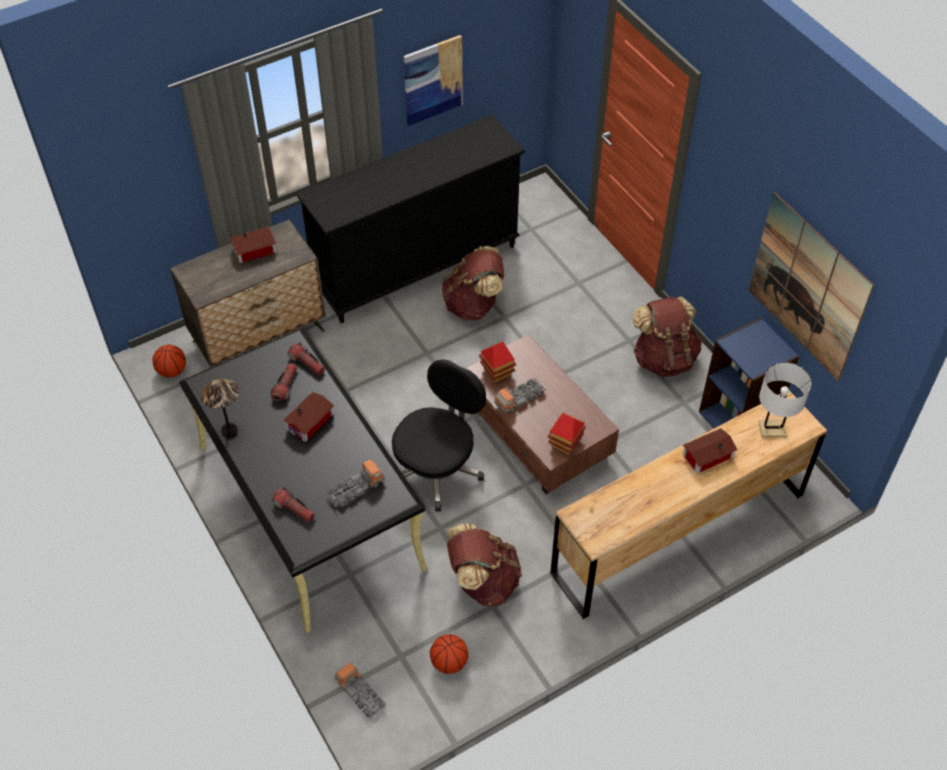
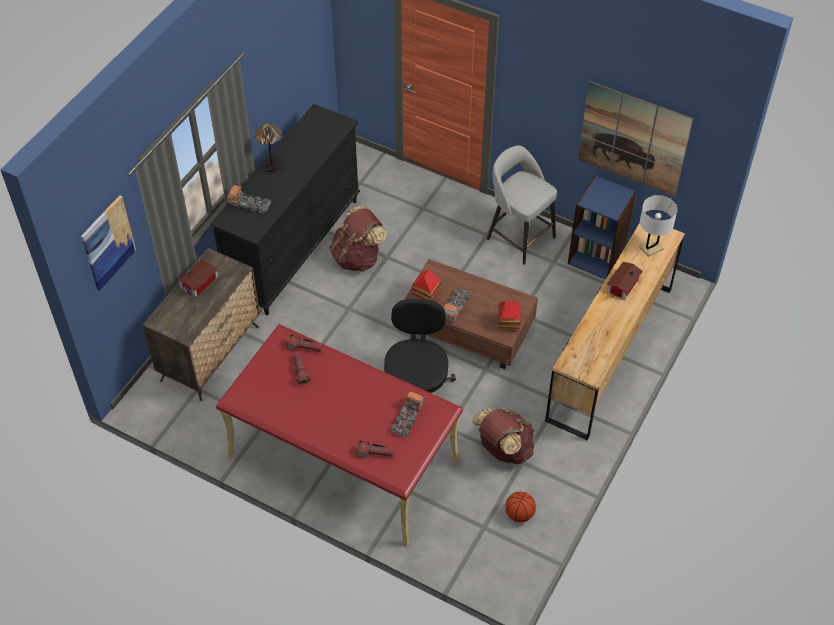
camera: 30 degrees left, 0 degrees up
basketball [153,345,186,378] -> none
black desk [179,328,427,633] -> red desk [216,324,463,546]
table lamp [201,378,239,438] -> table lamp moved to [254,123,282,172]
toy house [283,392,334,442] -> none
toy truck [334,661,386,718] -> toy truck moved to [227,185,271,214]
picture [404,35,463,126] -> picture moved to [81,195,136,290]
brown backpack [633,297,702,377] -> grey stool [487,145,557,265]

